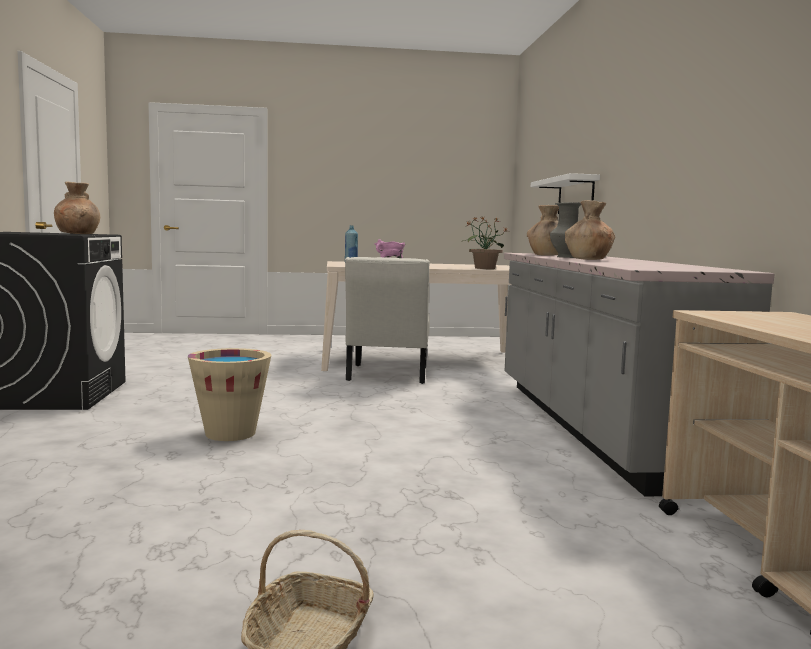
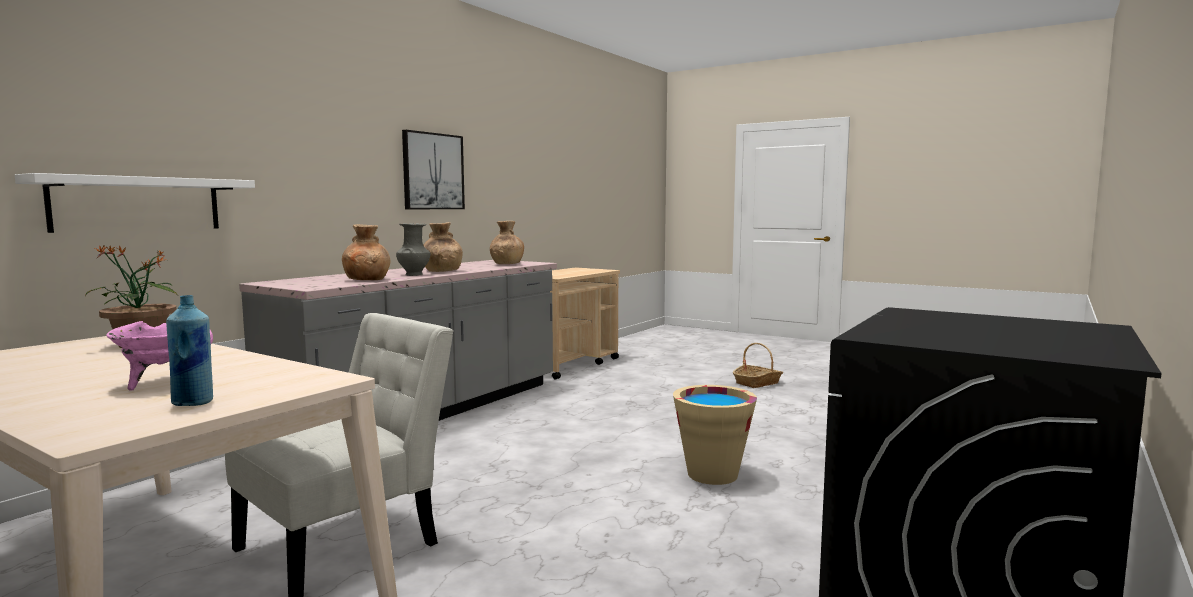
camera: 140 degrees left, 0 degrees up
brown vase [54,182,100,234] -> brown vase moved to [490,221,524,264]
none -> picture [402,130,465,209]

